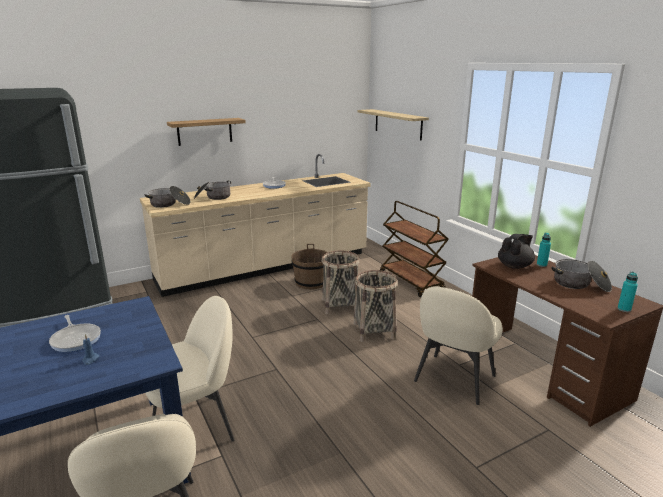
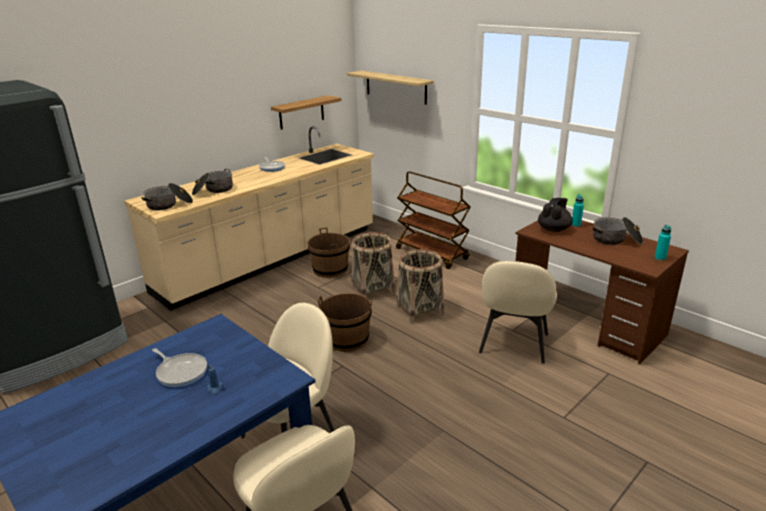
camera: 15 degrees left, 5 degrees up
shelf [167,118,246,146] -> shelf moved to [271,95,341,129]
none -> brown bucket [318,293,372,352]

